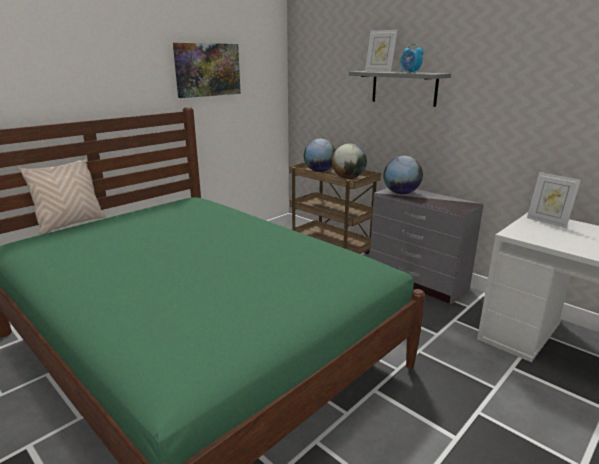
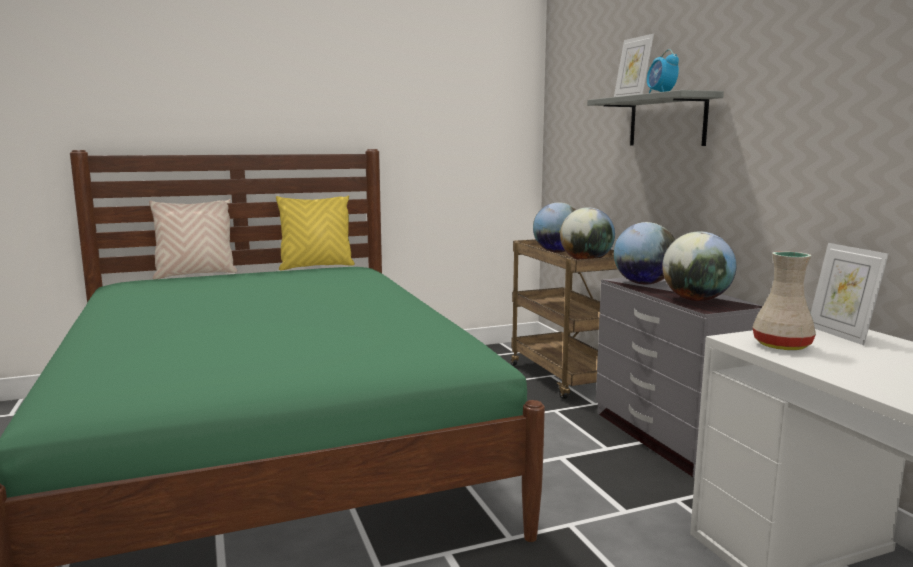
camera: 25 degrees right, 10 degrees down
picture [173,43,241,98] -> none
none -> yellow pillow [276,196,355,270]
none -> globe [662,231,736,301]
none -> beige vase [752,251,816,350]

